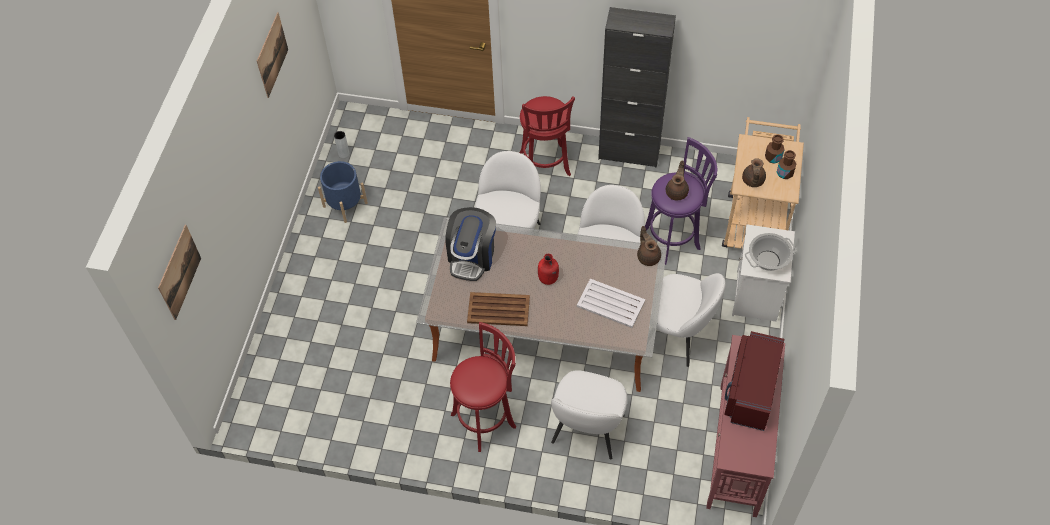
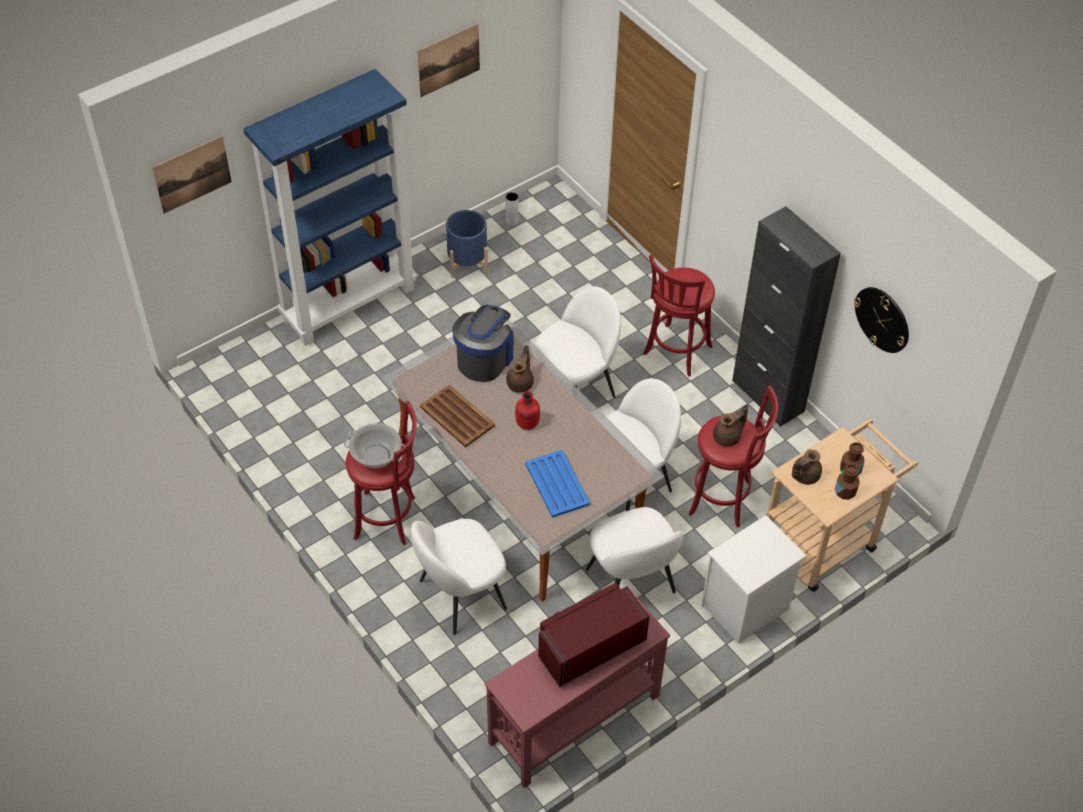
camera: 40 degrees right, 5 degrees down
coffee machine [445,207,496,281] -> coffee machine turned 150 degrees clockwise [452,305,514,382]
white tray [577,279,645,328] -> blue tray [525,450,590,518]
brown teapot [637,226,661,266] -> brown teapot moved to [506,345,534,392]
purple stool [645,137,717,265] -> red stool [689,386,778,528]
cooking pot [745,233,796,271] -> cooking pot moved to [344,423,405,468]
none -> blue bookcase [244,69,416,346]
none -> wall clock [854,287,909,353]

